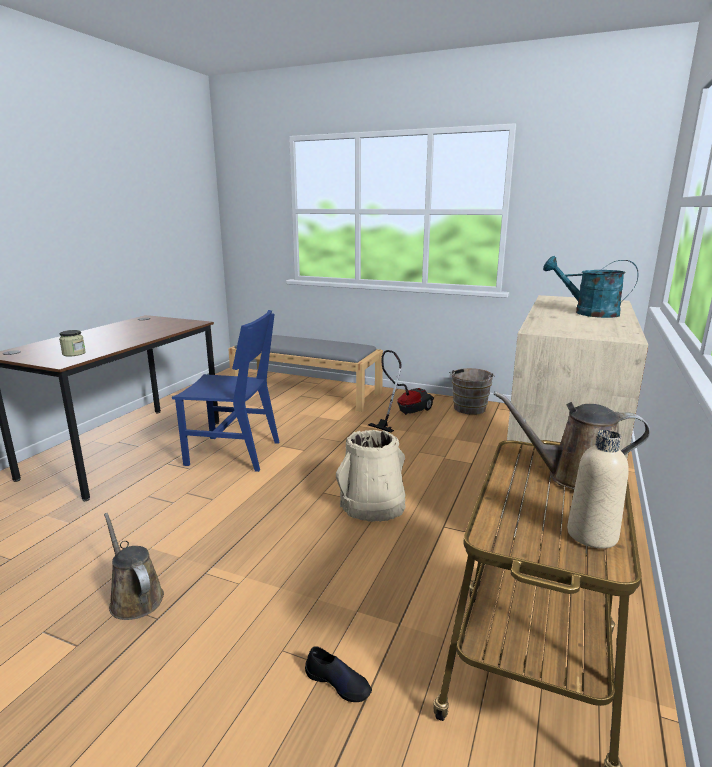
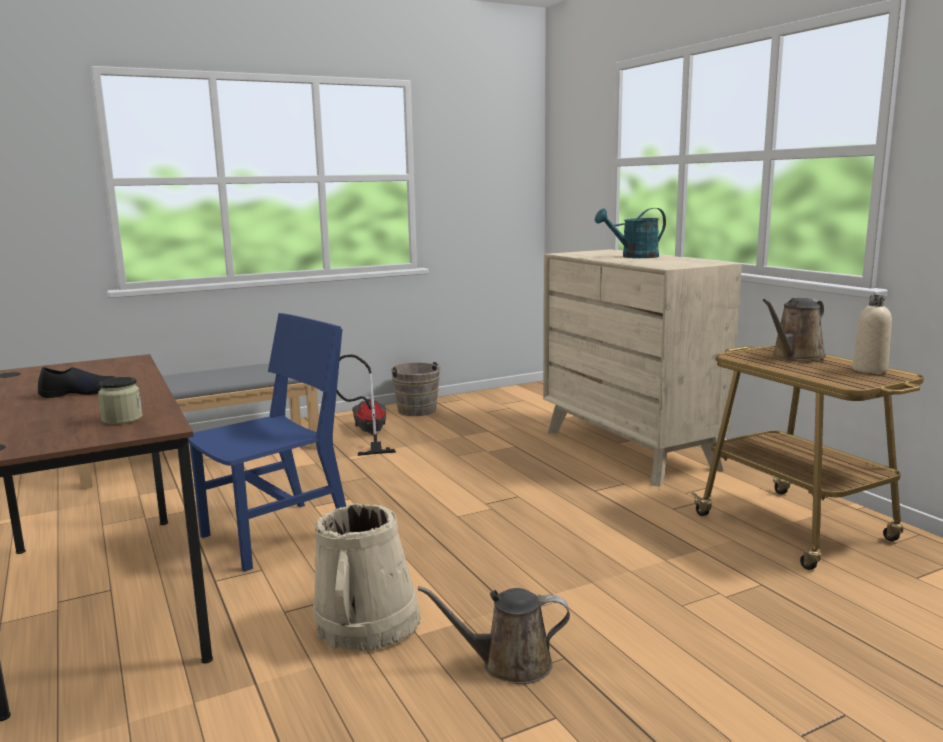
camera: 50 degrees left, 5 degrees down
black shoe [305,646,372,702] -> black shoe moved to [38,367,115,398]
beige bucket [336,430,406,522] -> beige bucket moved to [313,503,421,652]

